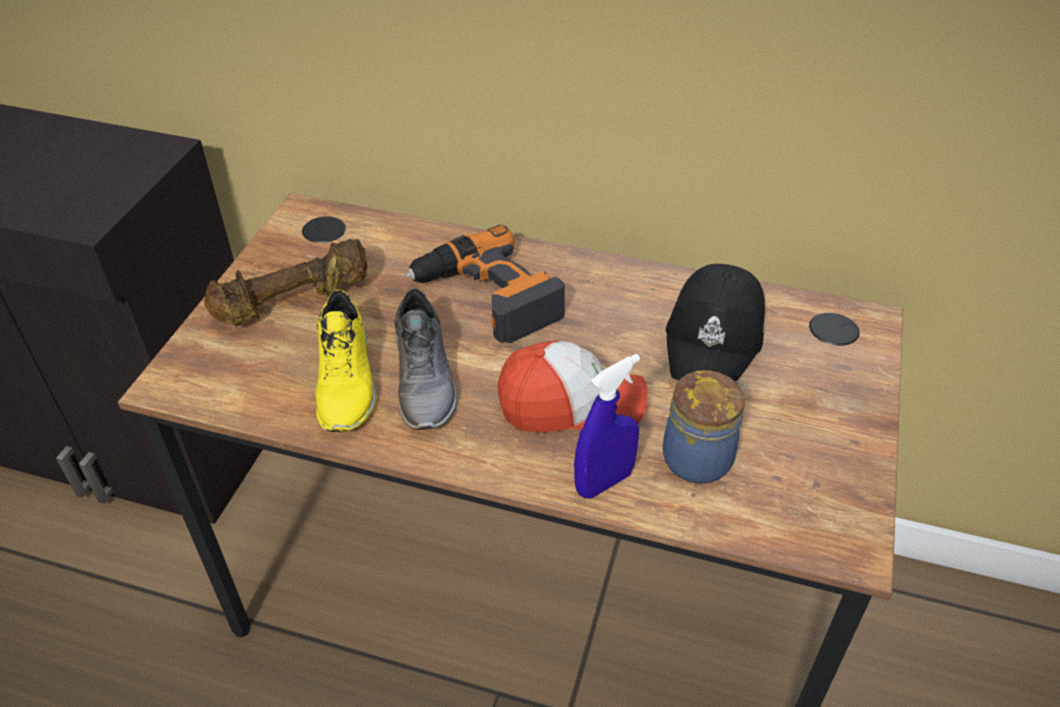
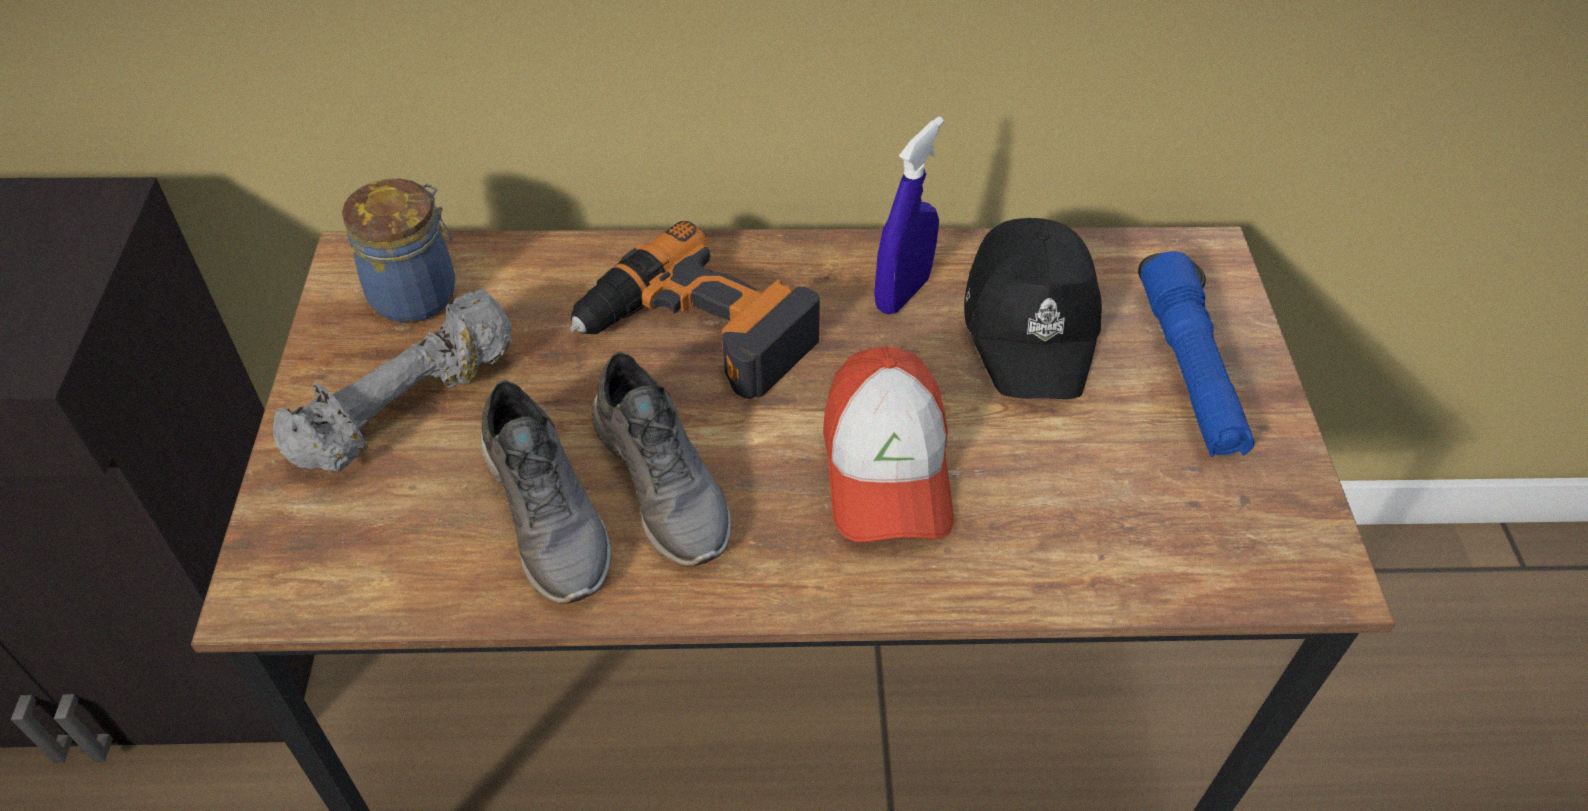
camera: 20 degrees left, 5 degrees up
brown dumbbell [204,239,367,326] -> grey dumbbell [273,289,512,471]
yellow shoe [316,289,377,432] -> grey shoe [481,380,612,604]
cap [498,340,648,433] -> cap turned 105 degrees clockwise [823,346,954,542]
blue spray bottle [574,354,640,499] -> blue spray bottle moved to [874,116,944,314]
jar [662,370,746,484] -> jar moved to [342,179,456,323]
none -> blue flashlight [1141,251,1255,457]

